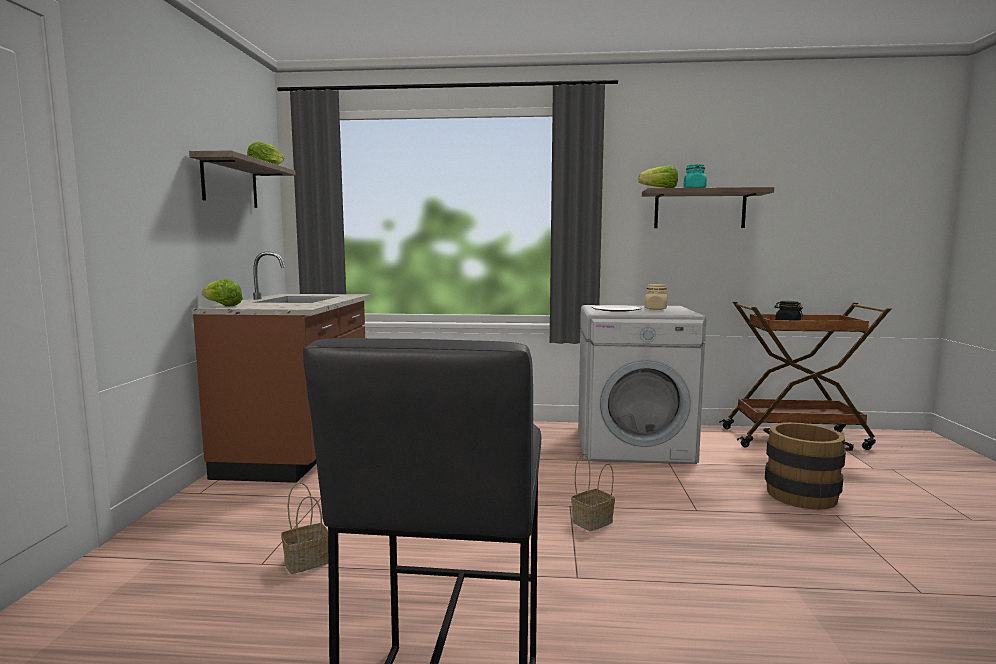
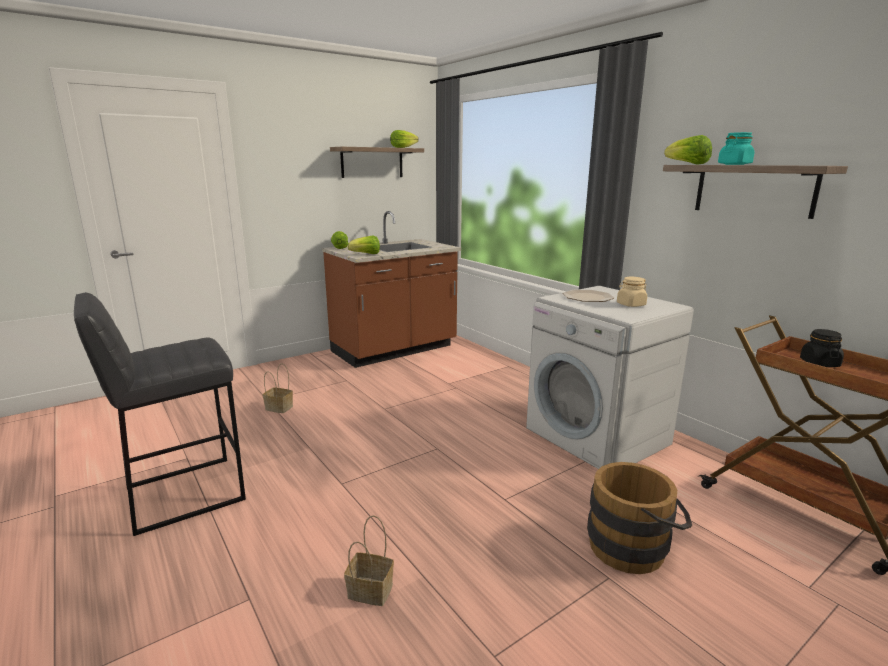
camera: 50 degrees right, 10 degrees up
basket [571,454,615,531] -> basket moved to [344,515,394,606]
none -> lettuce [348,236,380,254]

